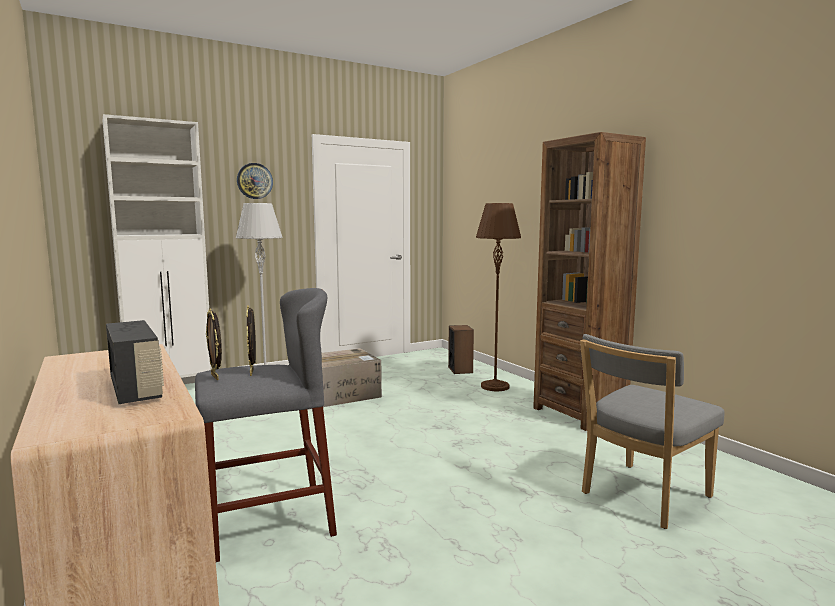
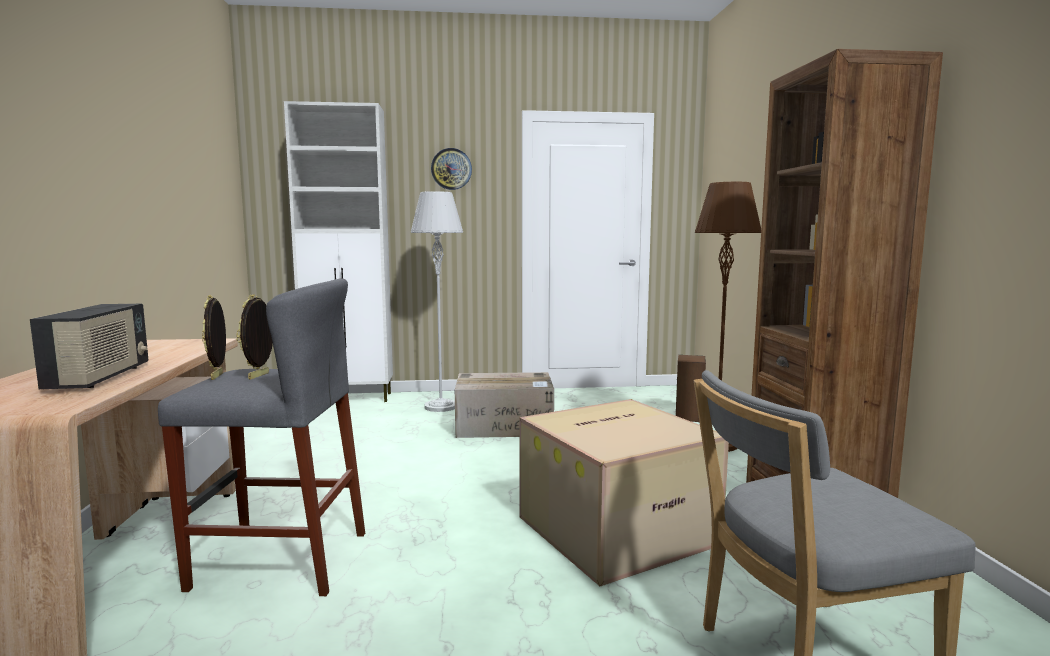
camera: 25 degrees right, 0 degrees up
none -> cardboard box [519,399,729,586]

